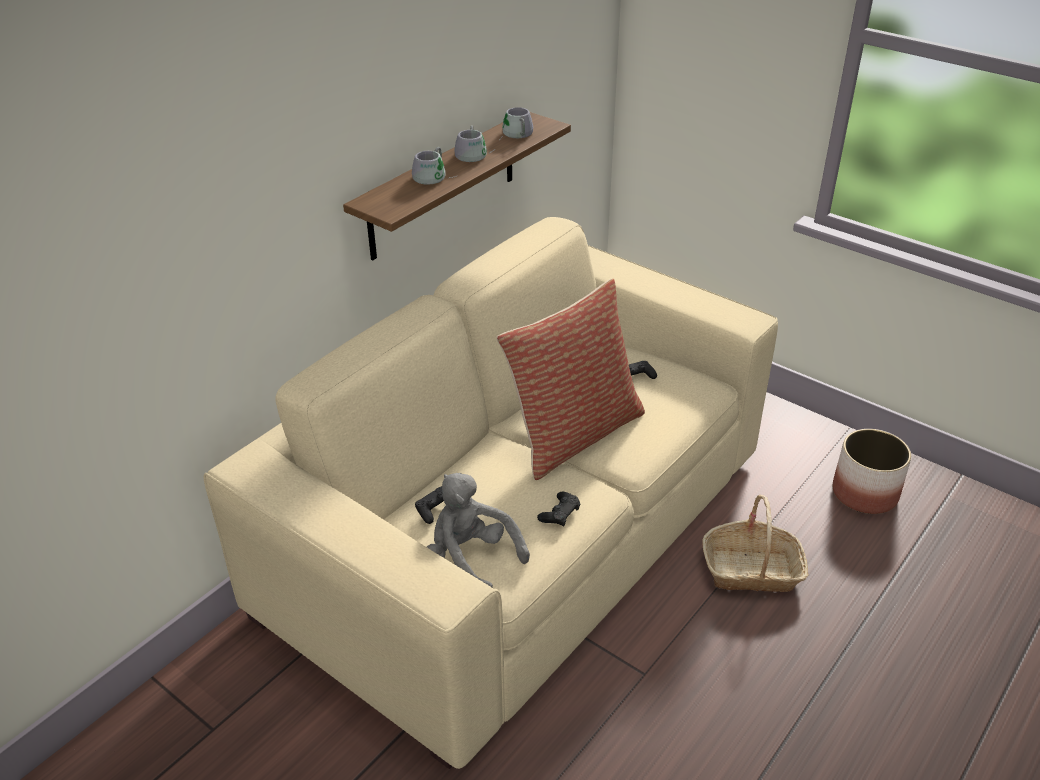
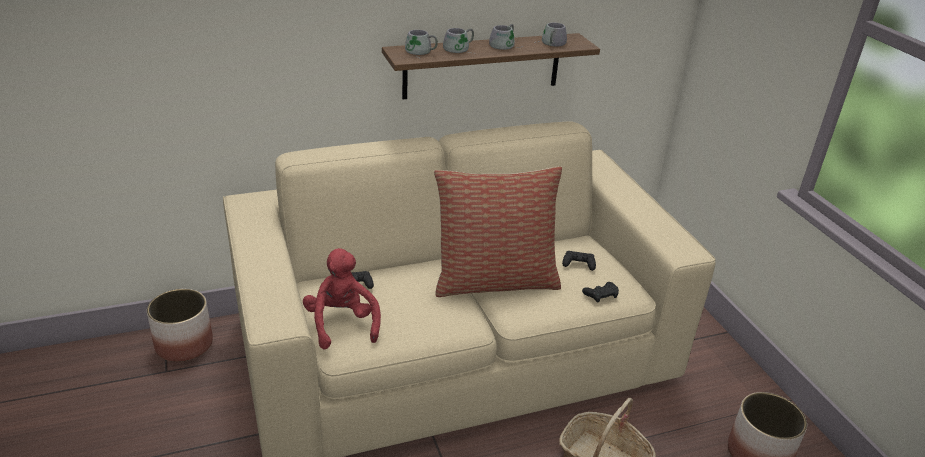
camera: 30 degrees right, 5 degrees down
grey plush toy [427,473,530,587] -> red plush toy [303,248,381,350]
black game controller [537,492,580,527] -> black game controller moved to [582,282,619,303]
none -> planter [147,289,213,362]
none -> grey mug [405,30,438,59]

